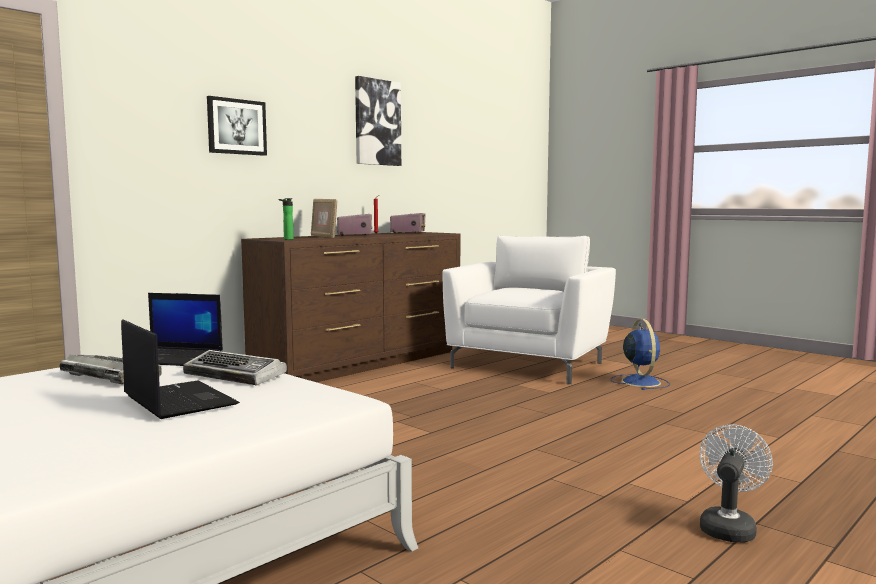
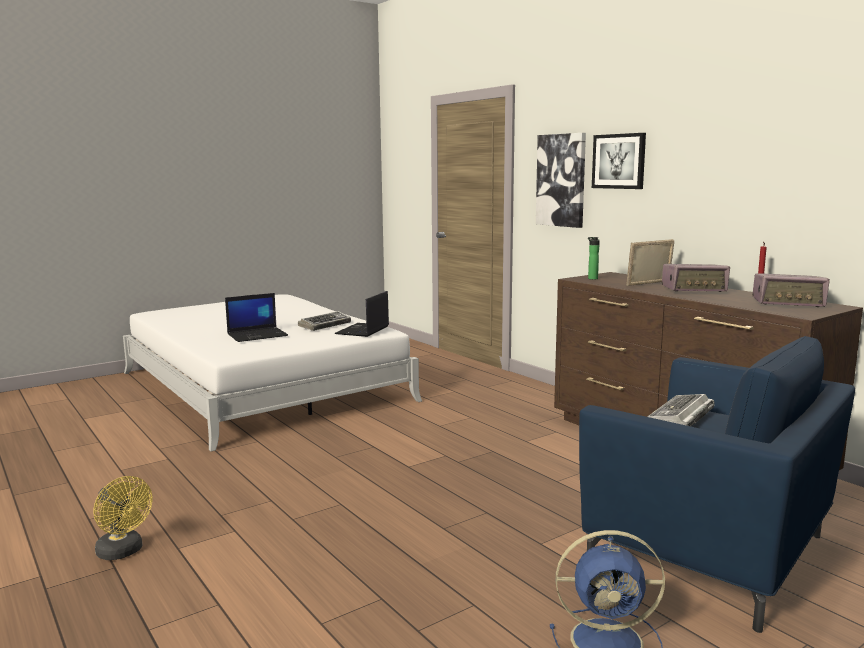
camera: 100 degrees right, 5 degrees up
keyboard [183,350,287,386] -> keyboard moved to [647,394,715,426]
picture [355,76,401,166] -> picture moved to [536,133,586,228]
white armchair [442,235,616,385] -> blue armchair [579,336,855,633]
white fan [699,424,773,542] -> yellow fan [94,476,152,560]

